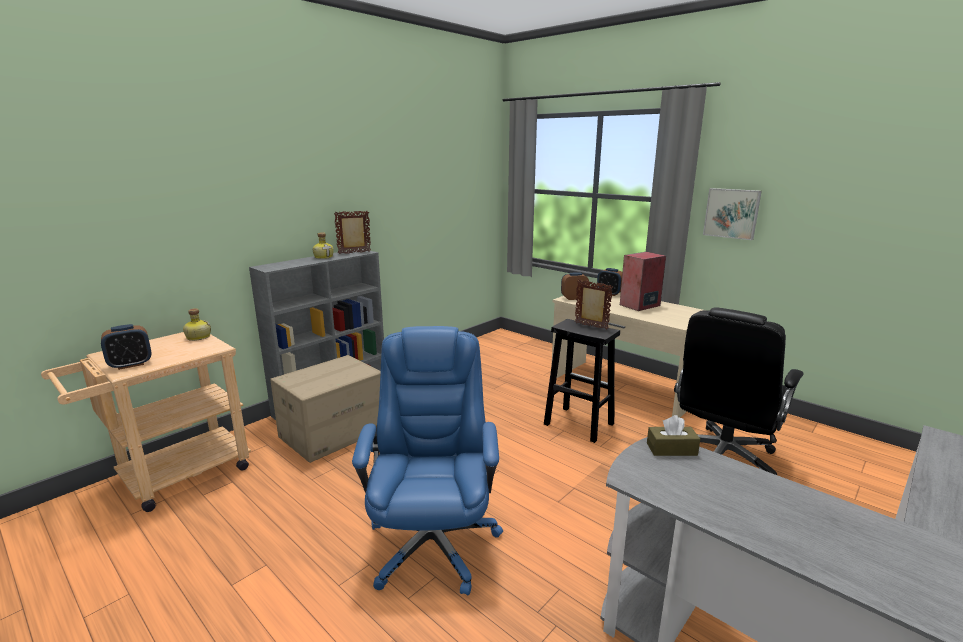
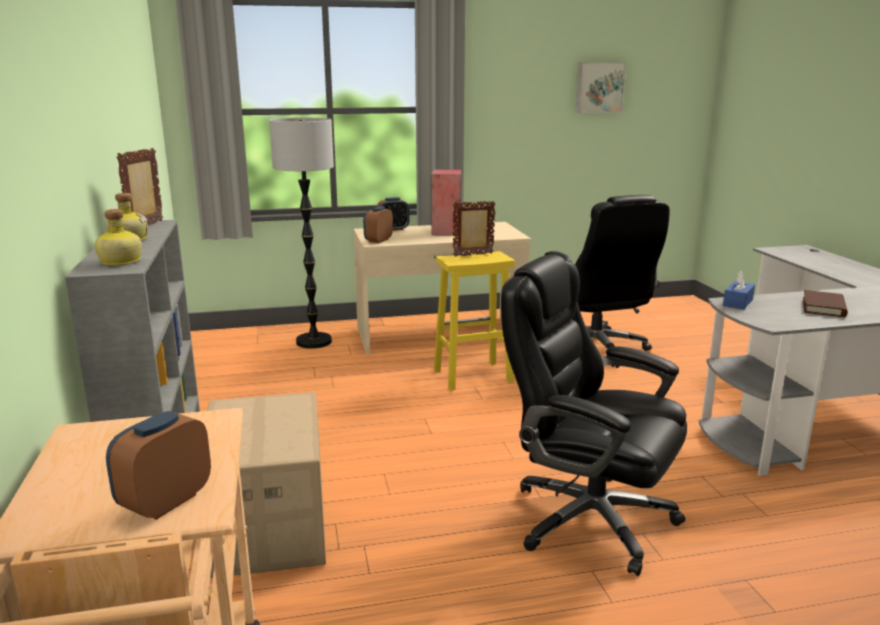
camera: 55 degrees left, 0 degrees up
alarm clock [101,324,152,370] -> alarm clock turned 150 degrees counterclockwise [106,411,211,520]
bottle [183,308,211,341] -> bottle moved to [95,209,142,266]
blue office chair [352,326,503,595] -> black office chair [501,254,687,576]
black stool [544,319,620,443] -> yellow stool [434,251,515,391]
brown tissue box [647,415,700,456] -> blue tissue box [723,271,755,310]
picture [703,188,762,240] -> picture moved to [575,62,626,113]
none -> floor lamp [269,118,334,349]
none -> brown book [803,290,848,317]

